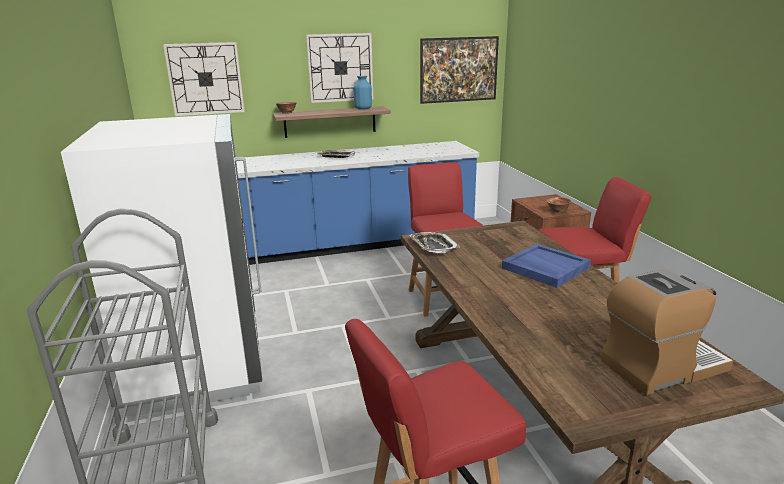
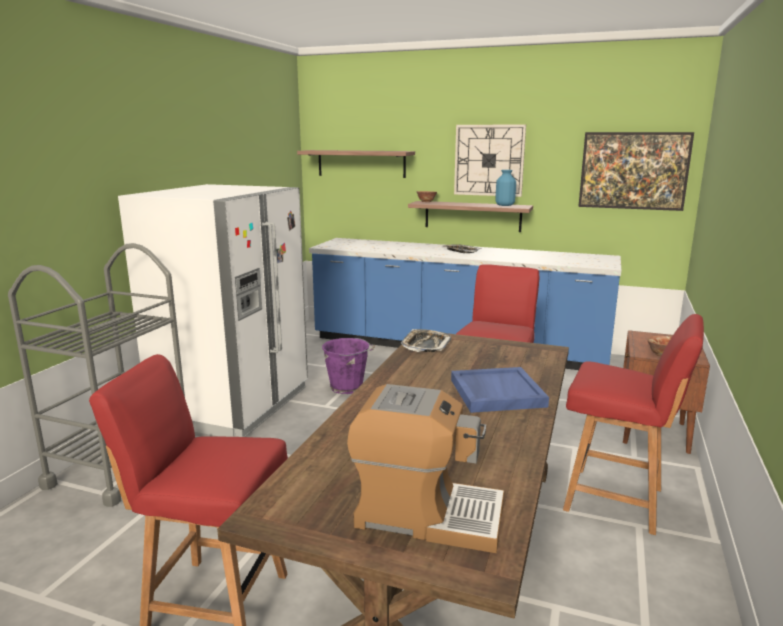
camera: 35 degrees right, 5 degrees down
wall clock [163,42,245,116] -> shelf [297,150,415,178]
none -> purple bucket [322,338,375,394]

